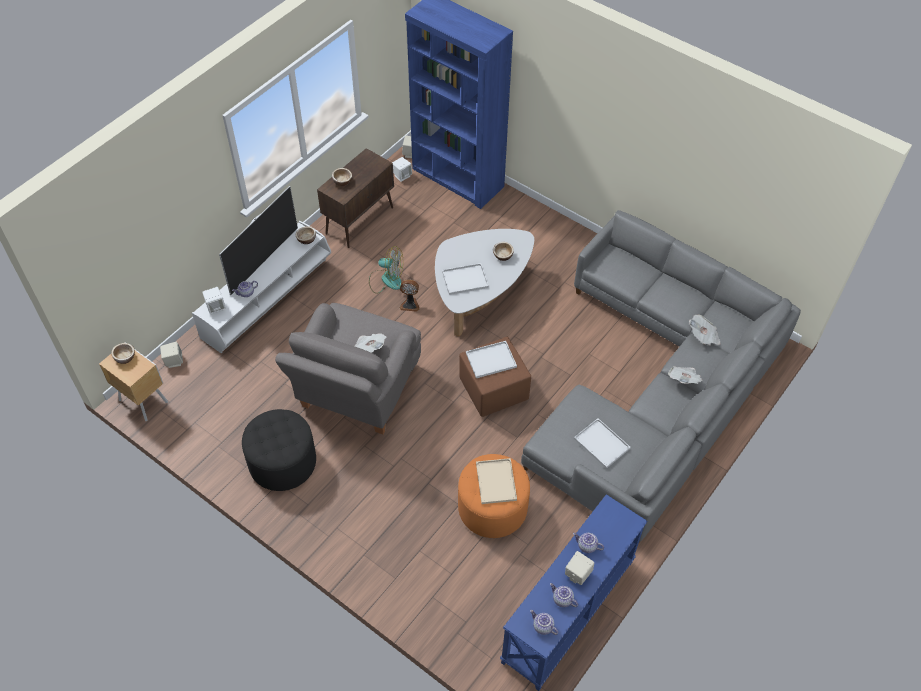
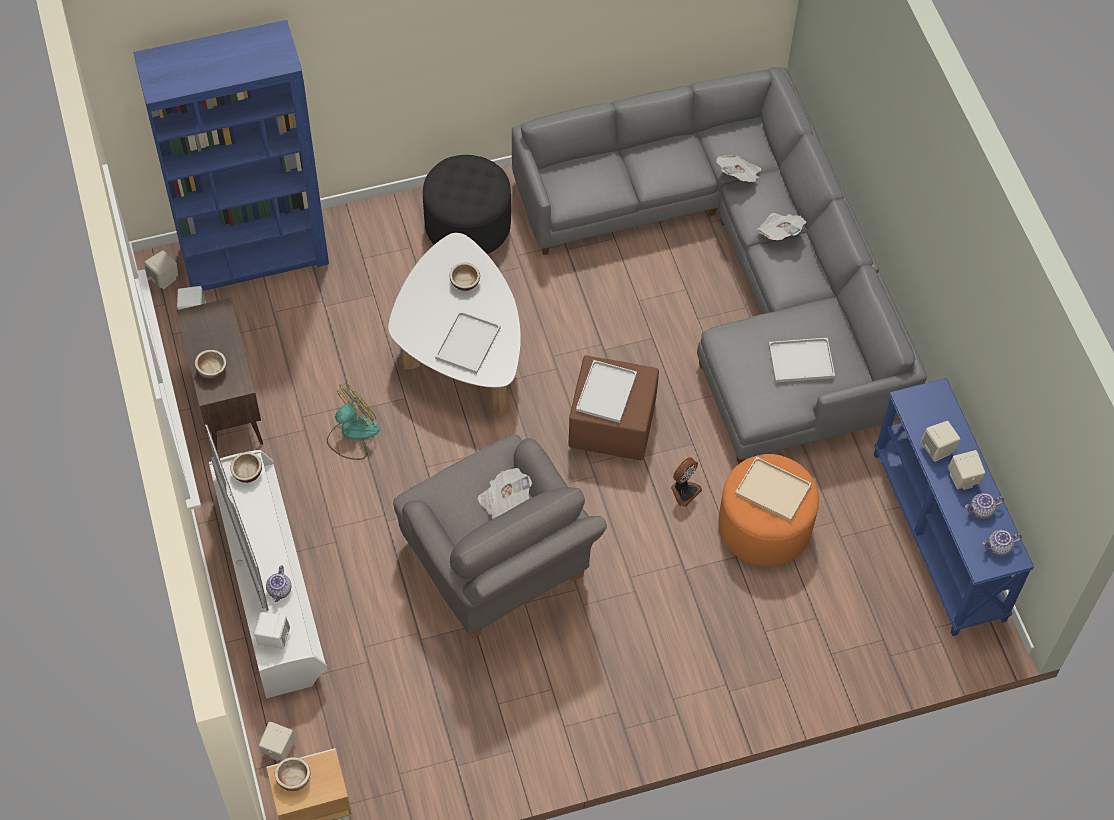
camera: 55 degrees left, 5 degrees up
black ottoman [242,409,316,491] -> black ottoman moved to [423,155,511,254]
fan [399,280,419,312] -> fan moved to [671,458,702,507]
teapot [573,533,604,553] -> beige speaker [921,421,961,462]

